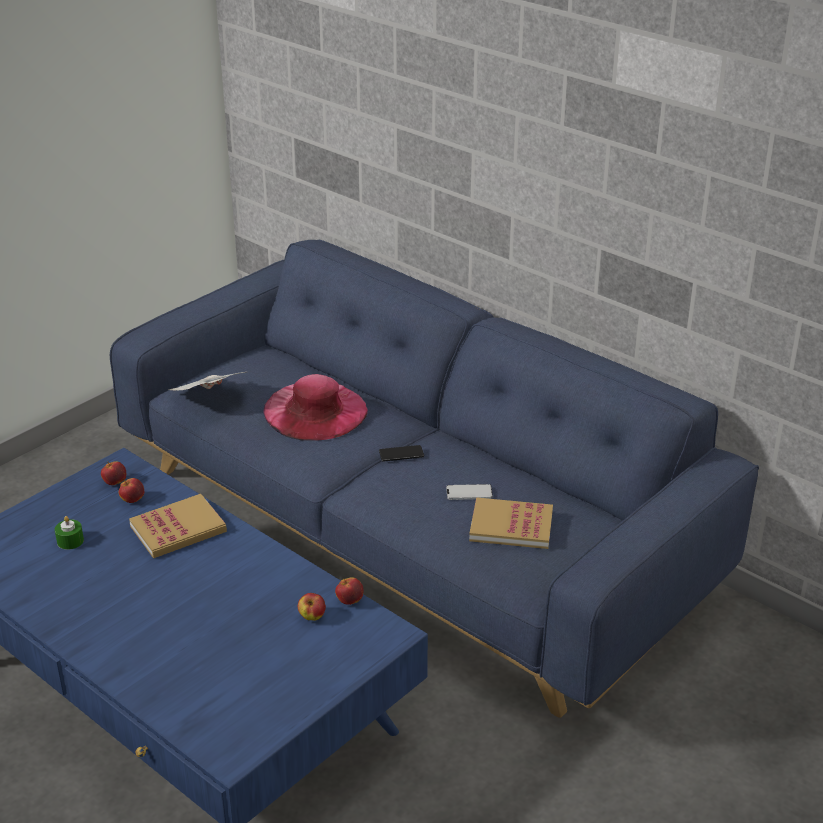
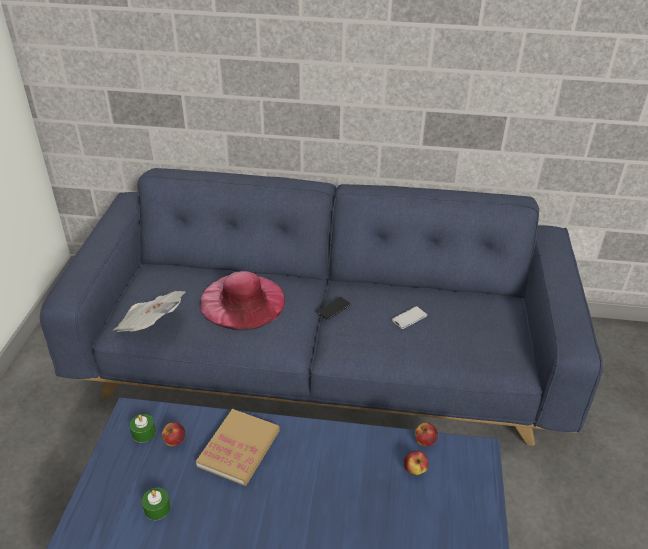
camera: 35 degrees left, 5 degrees up
apple [101,461,126,485] -> green candle [130,414,156,443]
book [469,497,553,549] -> none

